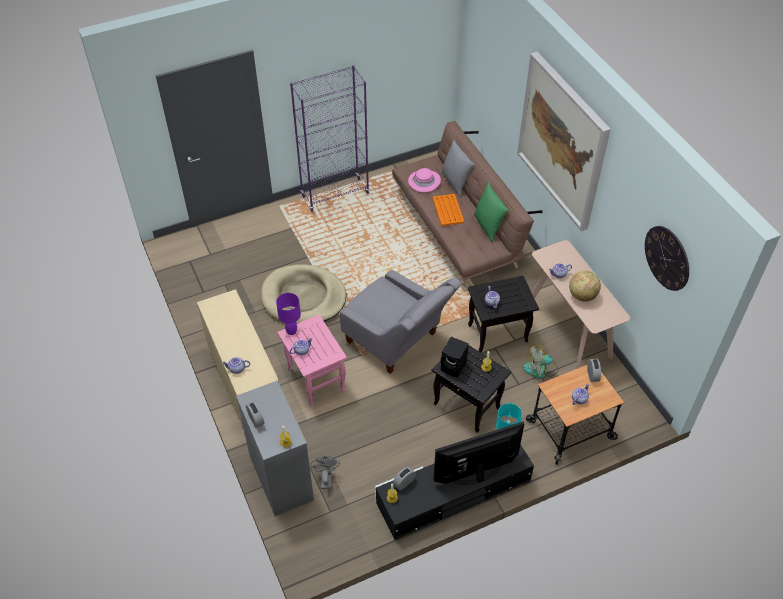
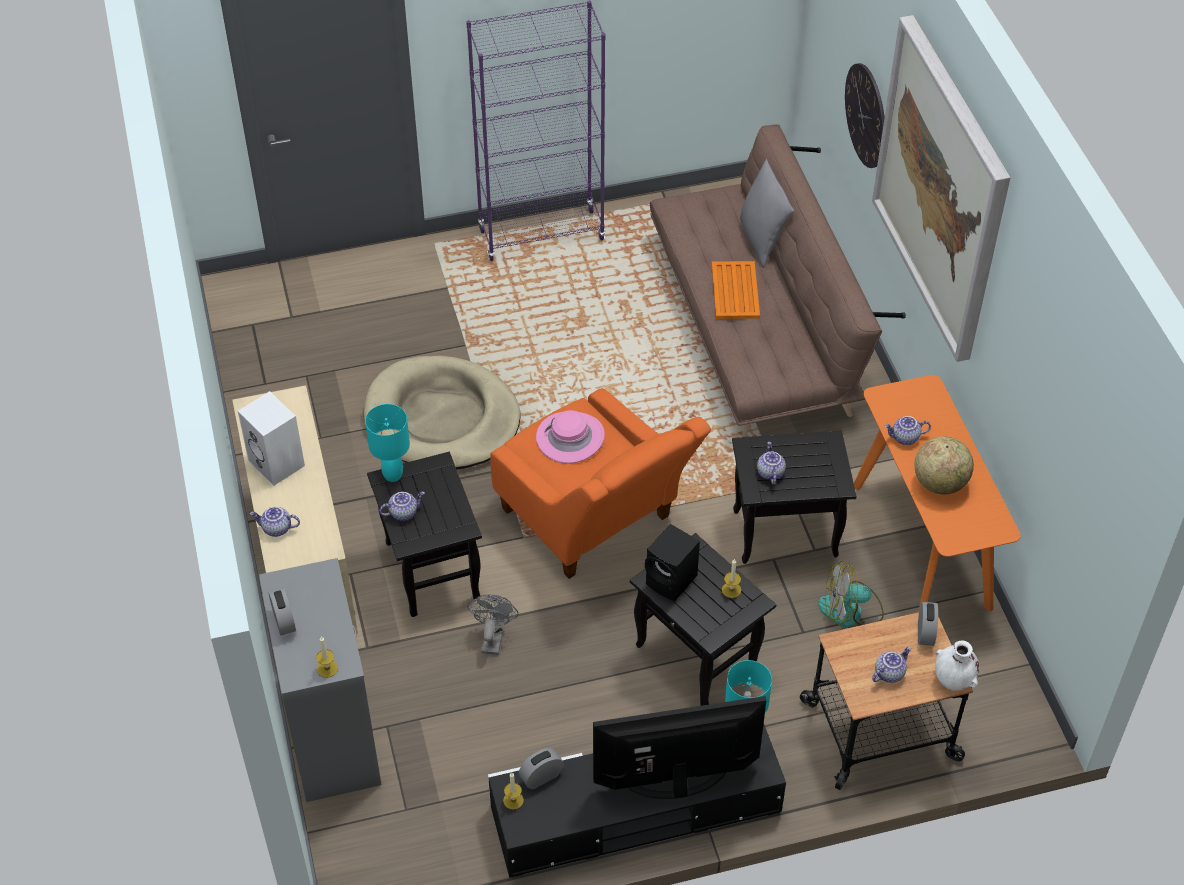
camera: 10 degrees right, 0 degrees up
purple table lamp [276,293,301,335] -> turquoise table lamp [365,404,410,482]
pink side table [277,315,347,406] -> black side table [367,452,482,617]
grey fan [310,456,340,489] -> grey fan moved to [467,595,518,655]
grey armchair [340,270,462,374] -> orange armchair [490,388,711,579]
pink hat [408,168,441,193] -> pink hat moved to [536,410,605,464]
green pillow [474,183,509,242] -> none
beige console table [532,240,630,369] -> orange console table [854,375,1021,612]
wall clock [645,226,689,291] -> wall clock moved to [845,63,885,168]
none -> white speaker [238,391,305,486]
none -> white vase [935,640,979,691]

